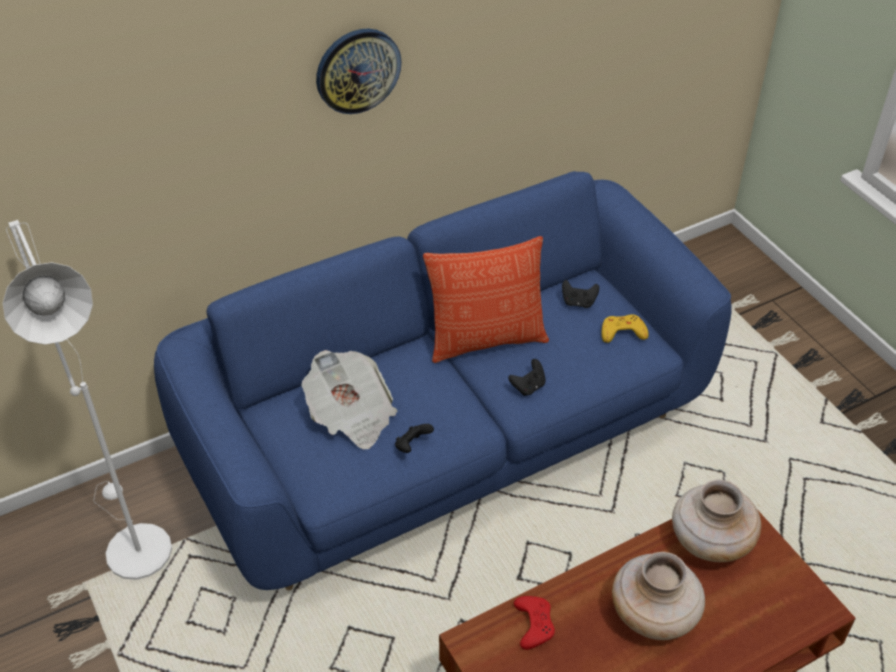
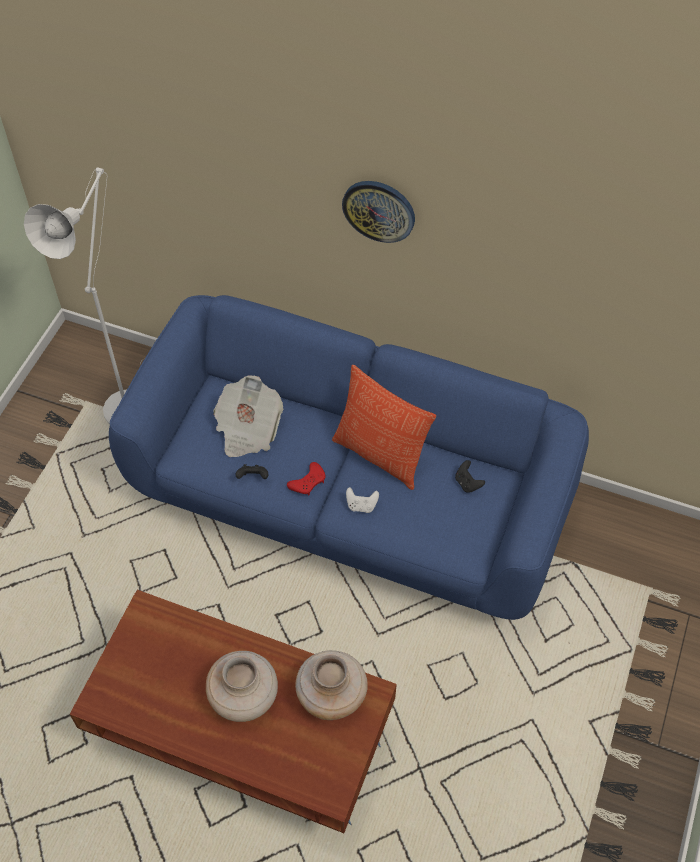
camera: 50 degrees right, 10 degrees up
black game controller [508,359,546,396] -> white game controller [346,487,379,513]
red game controller [514,596,555,650] -> red game controller moved to [287,462,325,495]
yellow game controller [601,315,649,343] -> none

